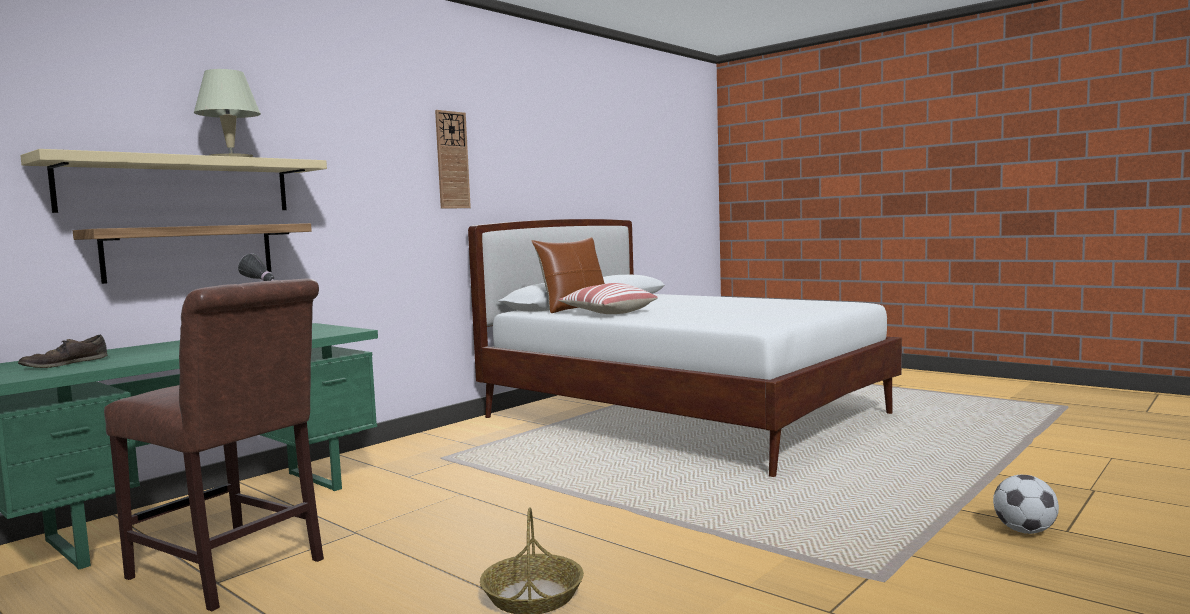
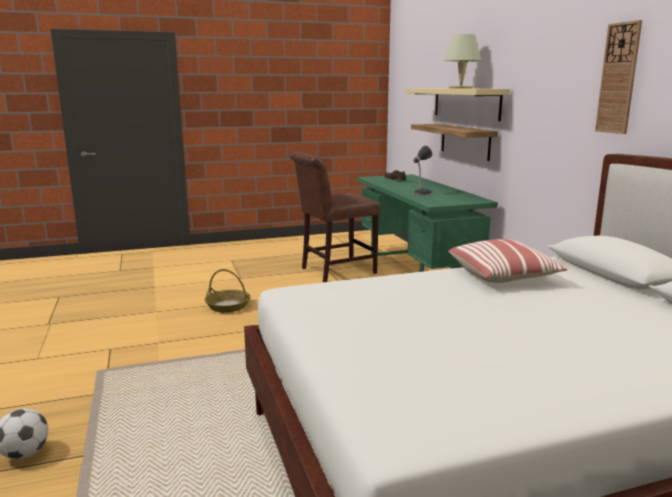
camera: 120 degrees right, 10 degrees up
brown pillow [532,237,605,313] -> none

